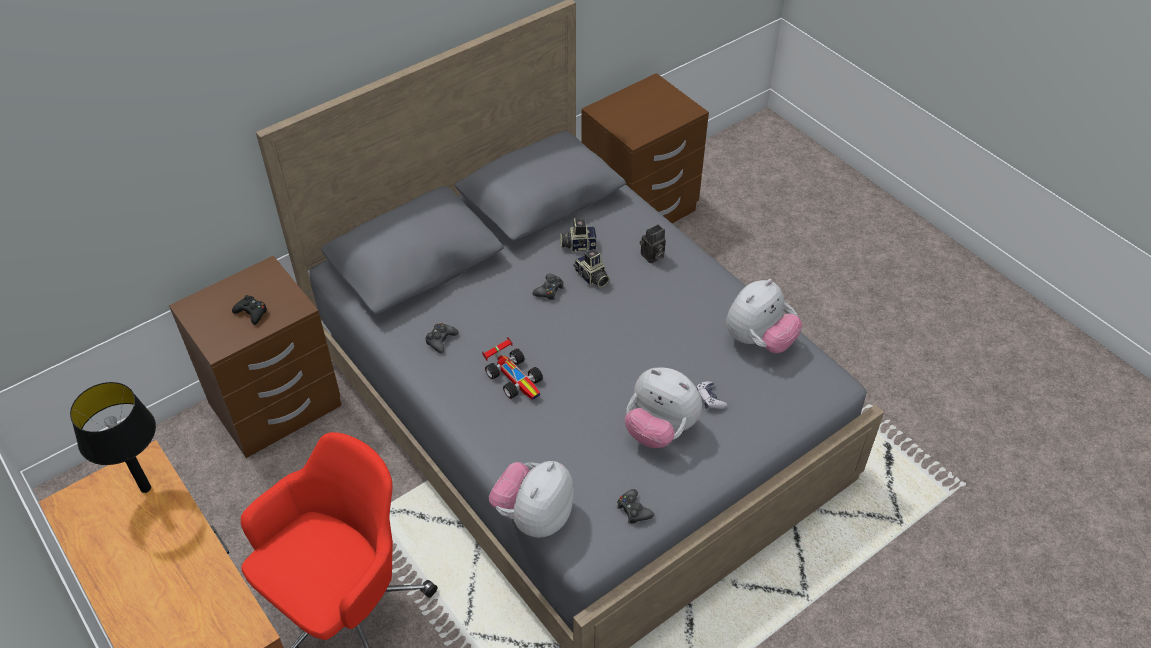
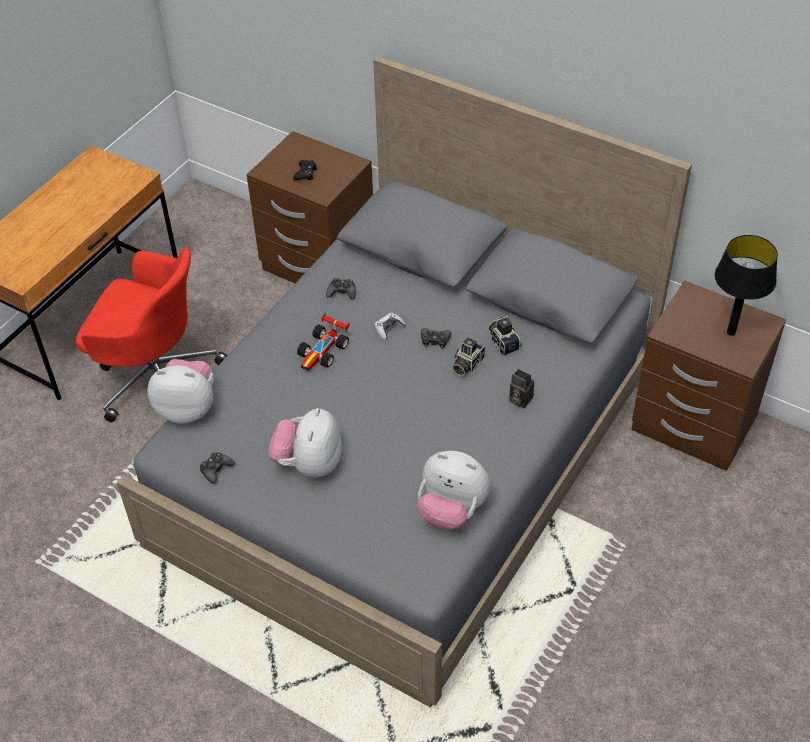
camera: 70 degrees right, 0 degrees up
black table lamp [70,382,156,493] -> black table lamp moved to [715,235,778,336]
game controller [696,381,727,409] -> game controller moved to [374,312,406,340]

